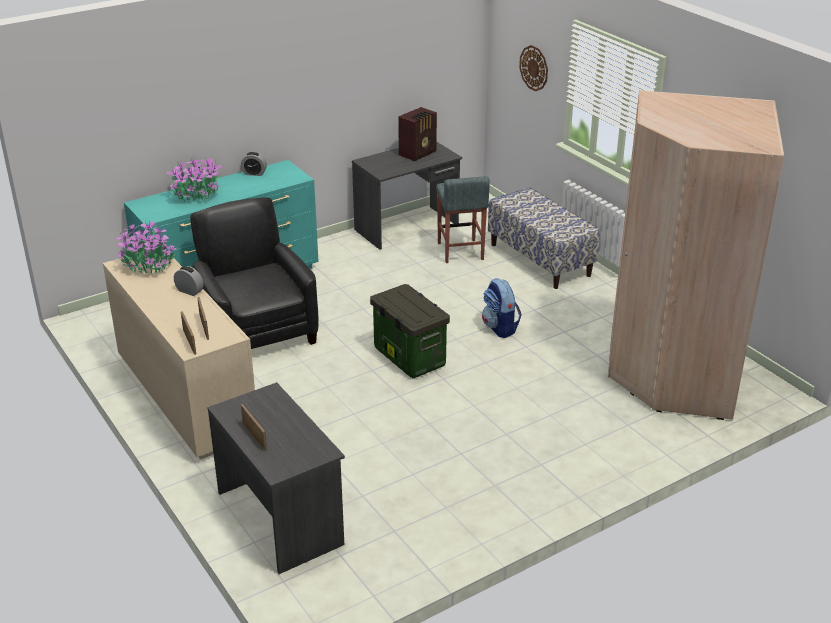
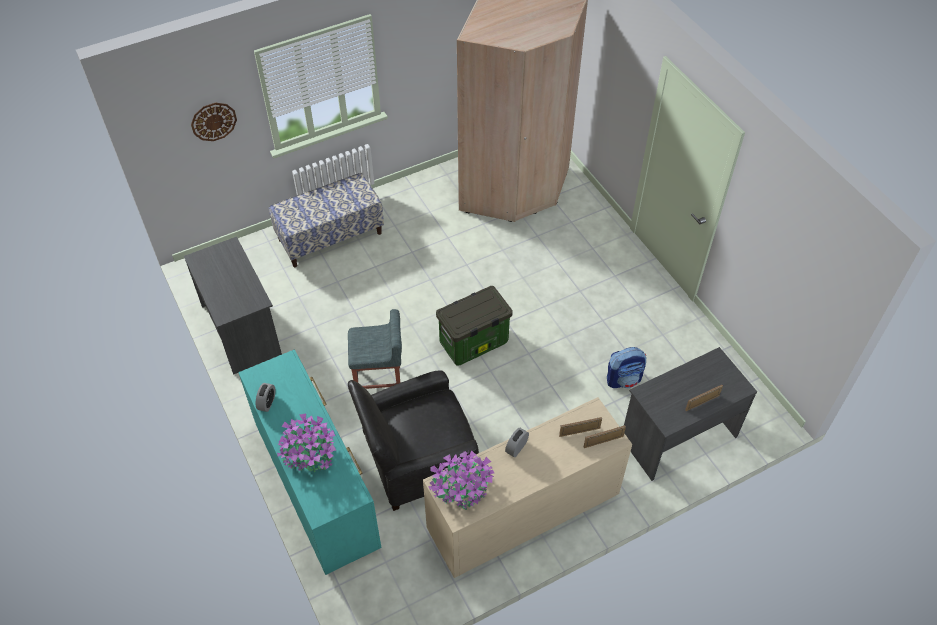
camera: 85 degrees left, 20 degrees up
radio [398,107,437,161] -> none
grey stool [436,177,490,263] -> grey stool moved to [348,309,402,389]
backpack [482,278,522,338] -> backpack moved to [607,347,646,388]

